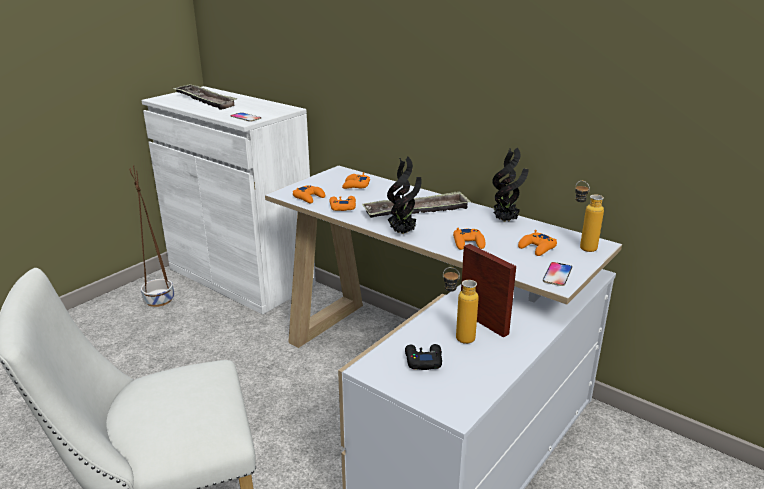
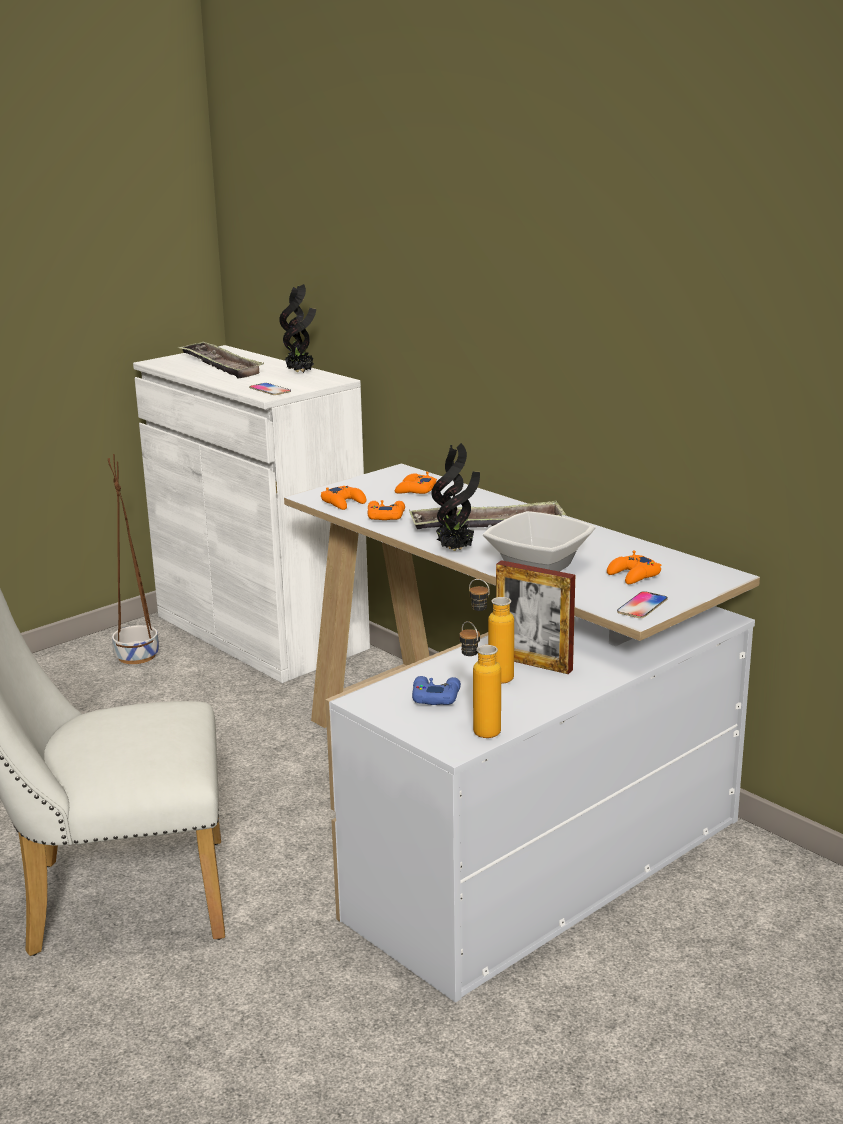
camera: 10 degrees right, 5 degrees down
black game controller [405,344,442,370] -> blue game controller [412,676,461,705]
orange game controller [453,228,485,250] -> bowl [483,511,595,572]
picture frame [461,244,516,338] -> picture frame turned 150 degrees clockwise [496,560,575,674]
potted plant [492,147,528,222] -> potted plant moved to [279,284,316,373]
bottle [575,181,604,252] -> bottle moved to [459,621,501,738]

